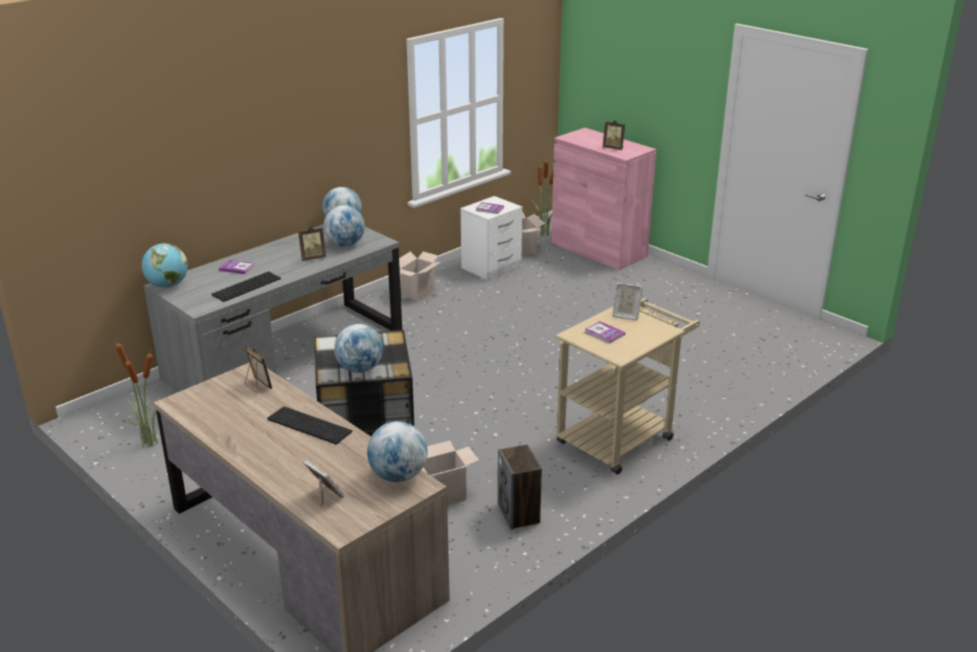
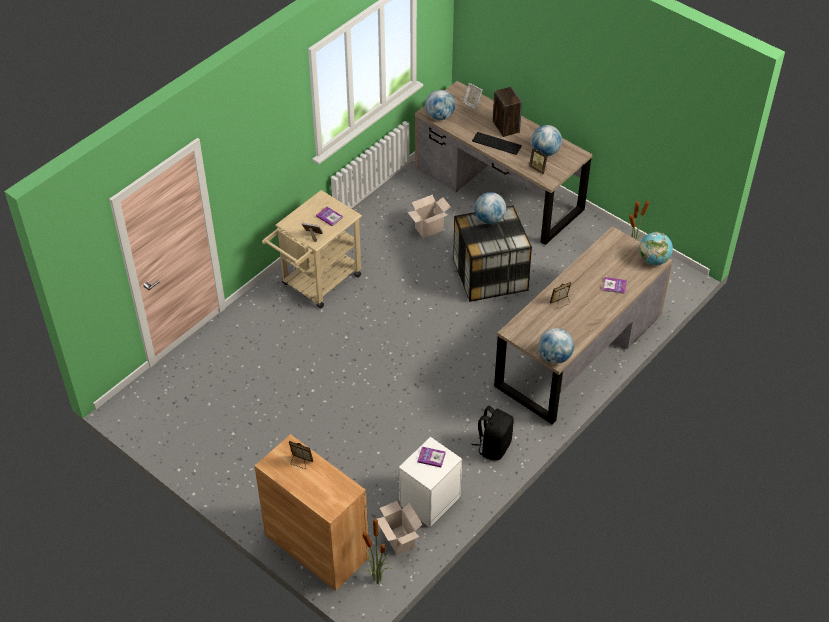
camera: 175 degrees right, 20 degrees up
grey desk [144,224,402,392] -> brown desk [494,226,673,425]
keyboard [212,271,281,302] -> none
globe [324,205,365,247] -> globe moved to [531,125,562,156]
cardboard box [399,251,441,301] -> black backpack [471,406,514,460]
speaker [498,445,542,530] -> speaker moved to [493,86,522,137]
pink cabinet [551,128,656,270] -> brown cabinet [255,434,369,591]

